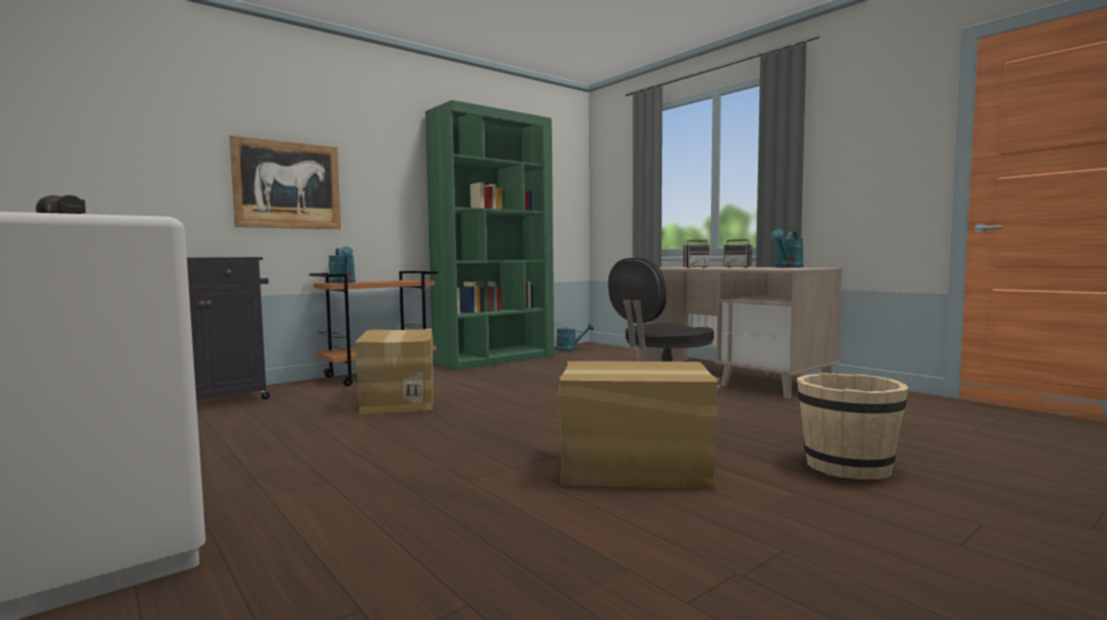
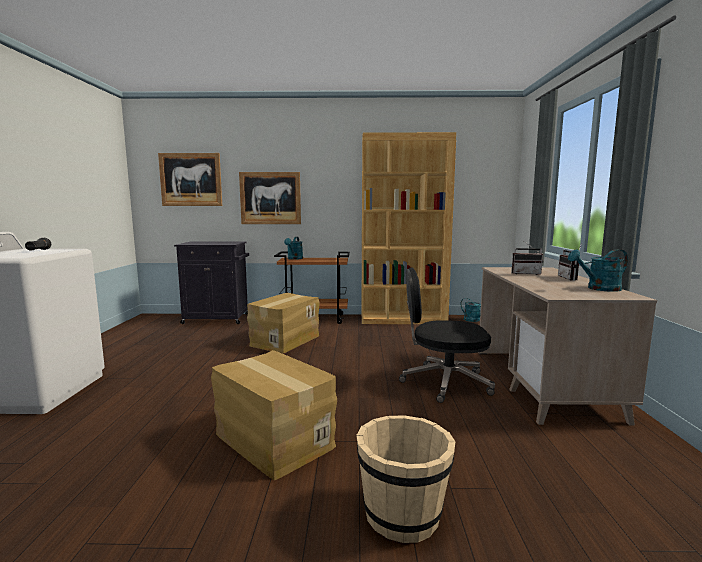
camera: 40 degrees right, 5 degrees up
green bookcase [425,100,554,370] -> brown bookcase [361,132,456,324]
none -> picture [158,153,222,206]

